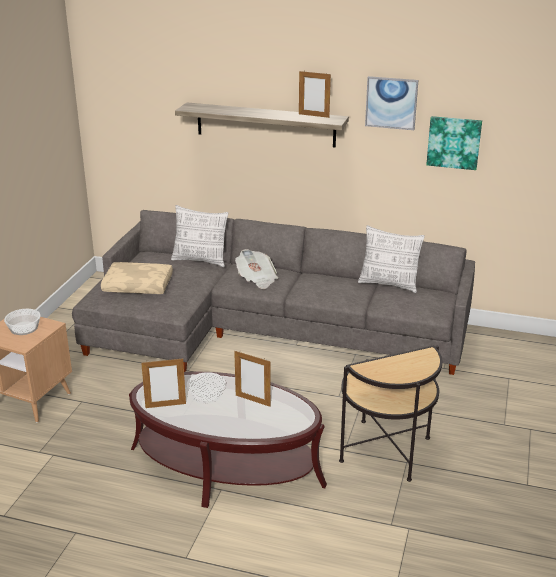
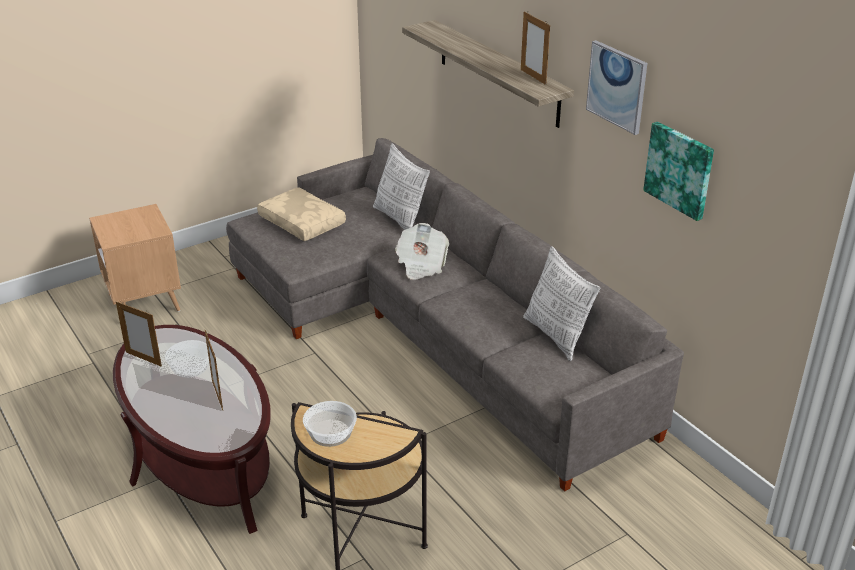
camera: 40 degrees right, 5 degrees up
bowl [4,309,40,335] -> bowl moved to [303,401,357,447]

